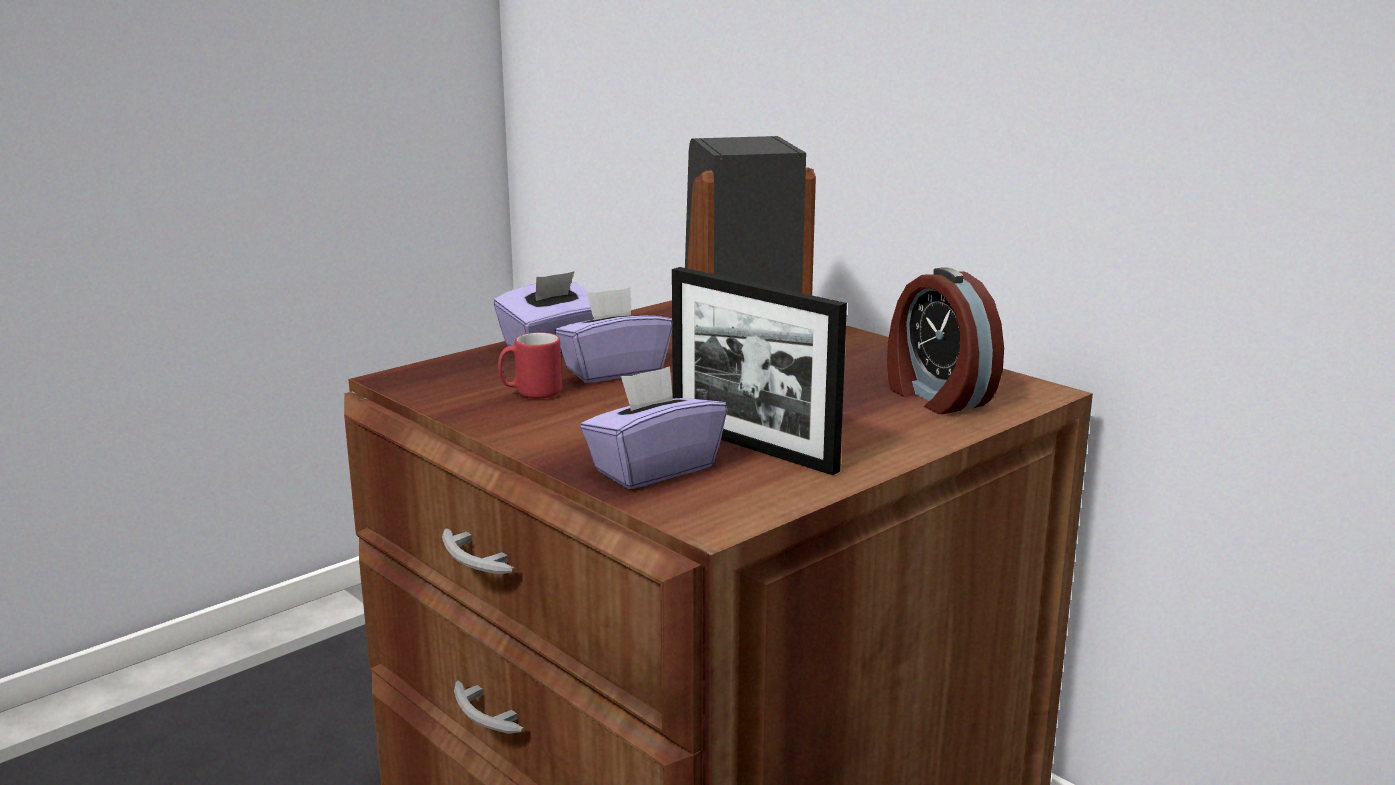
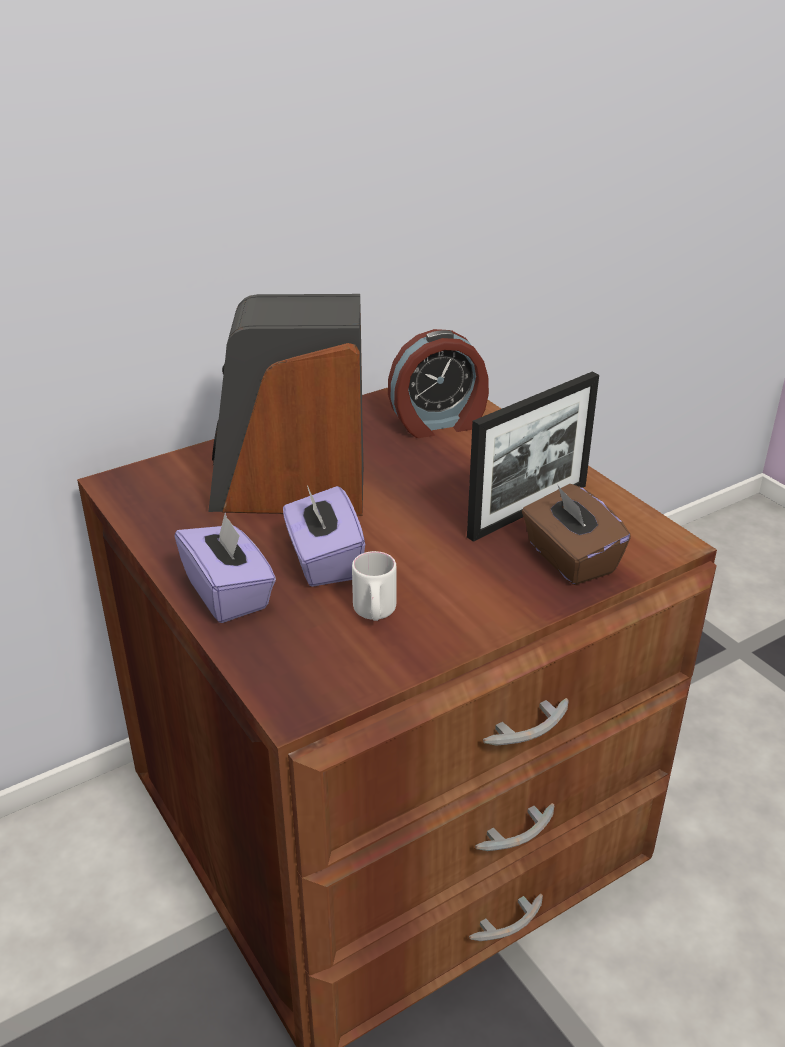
camera: 80 degrees left, 15 degrees up
red mug [498,333,562,399] -> white mug [352,551,396,621]
purple tissue box [580,366,727,489] -> brown tissue box [522,484,631,585]

